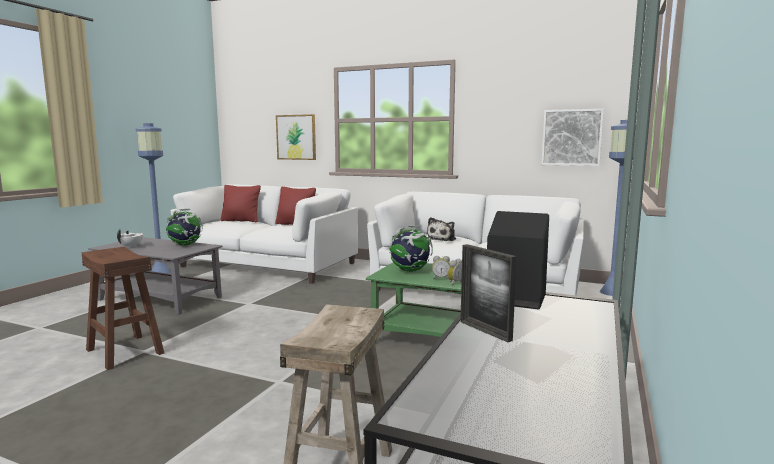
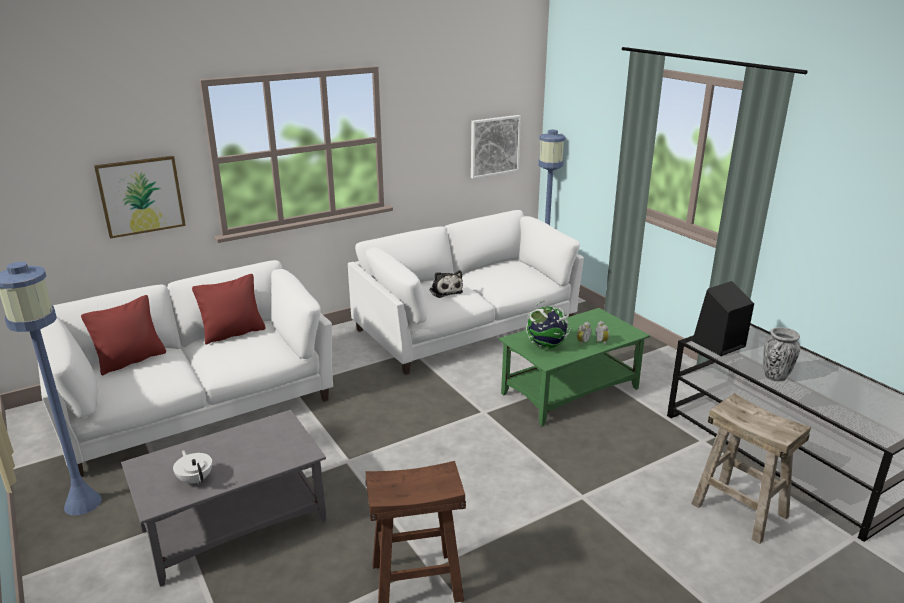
camera: 55 degrees left, 15 degrees up
globe [166,209,203,246] -> none
picture frame [460,244,517,342] -> vase [763,327,800,381]

